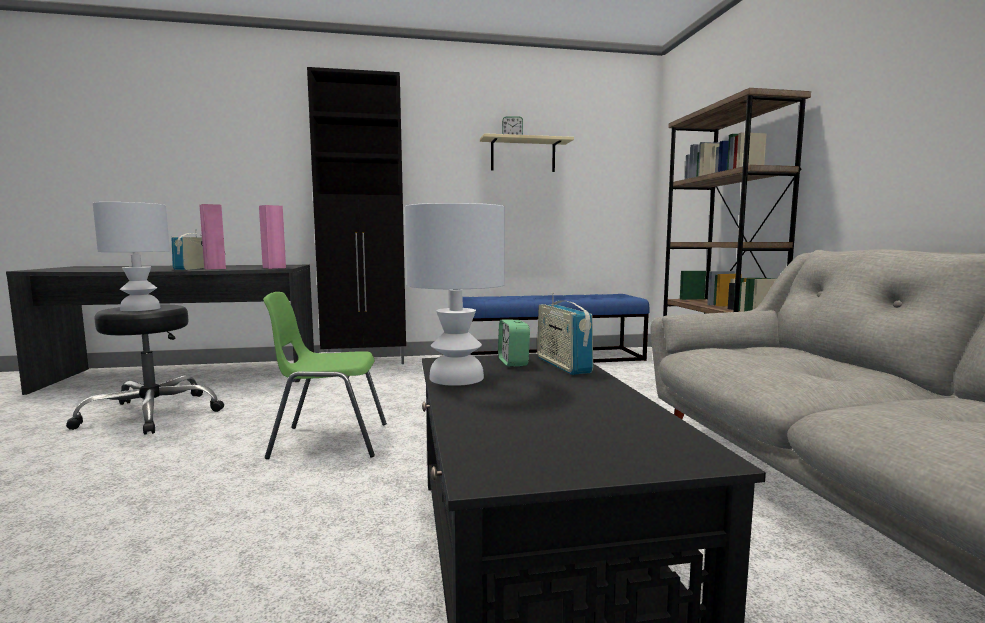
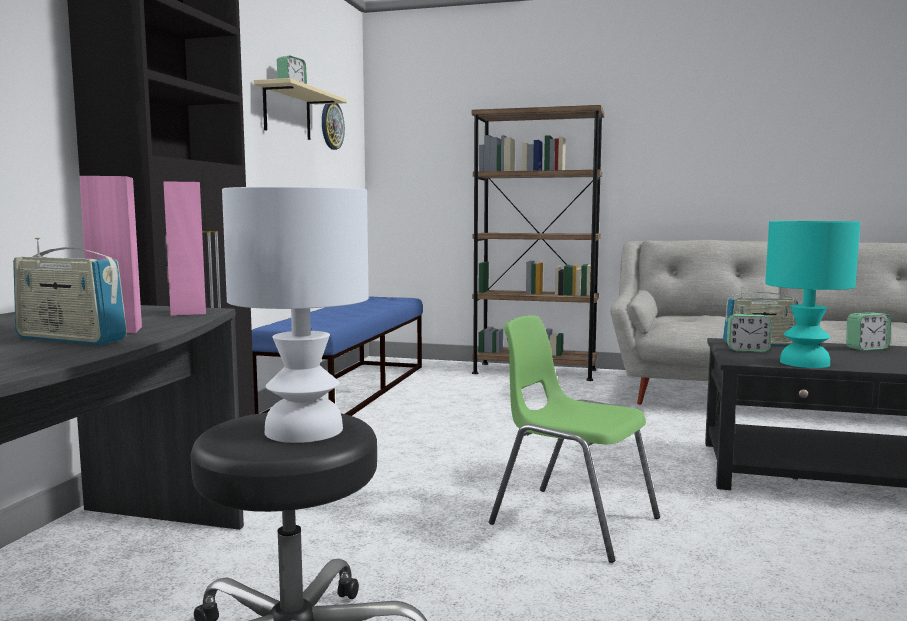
camera: 65 degrees left, 0 degrees up
green chair [263,292,387,459] -> green chair turned 105 degrees clockwise [489,315,660,563]
white table lamp [405,203,505,386] -> turquoise table lamp [765,221,860,368]
none -> wall clock [322,104,345,150]
none -> alarm clock [846,313,891,351]

